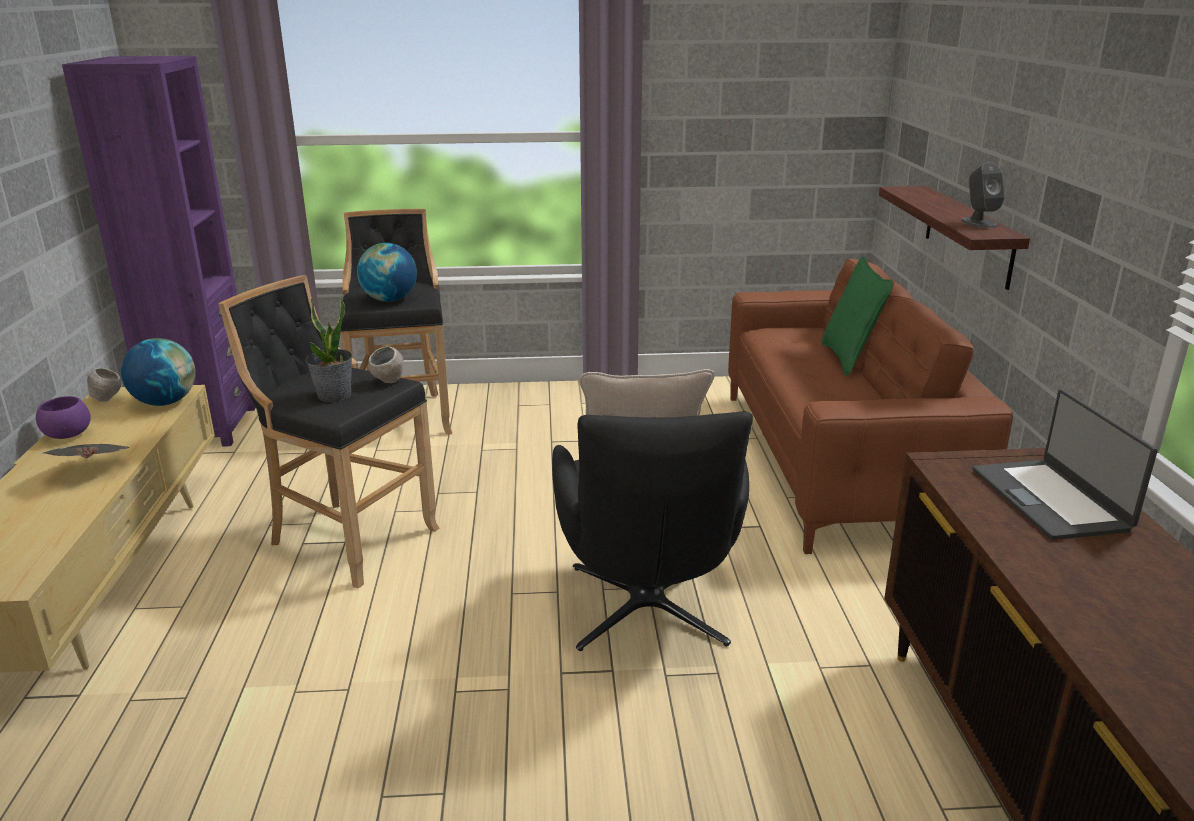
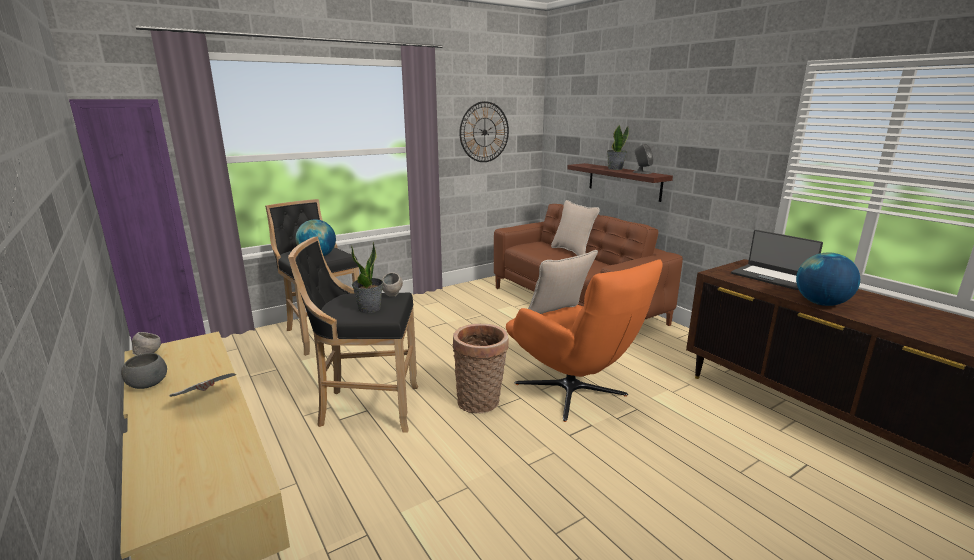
camera: 30 degrees left, 5 degrees down
purple bowl [36,396,91,439] -> grey bowl [121,353,167,389]
globe [121,338,196,406] -> globe moved to [796,252,860,306]
black armchair [552,411,753,651] -> orange armchair [506,259,663,422]
green pillow [821,256,893,376] -> beige pillow [551,200,600,256]
none -> basket [453,324,509,413]
none -> wall clock [459,101,509,162]
none -> potted plant [607,124,629,170]

